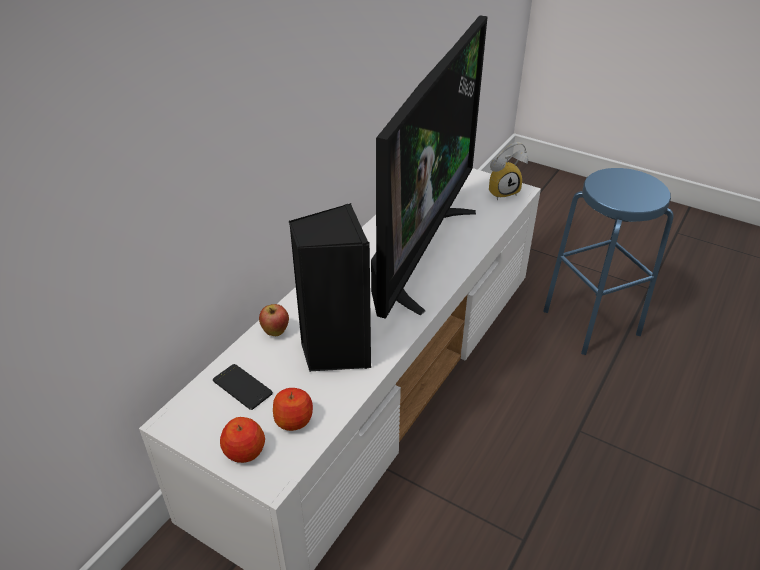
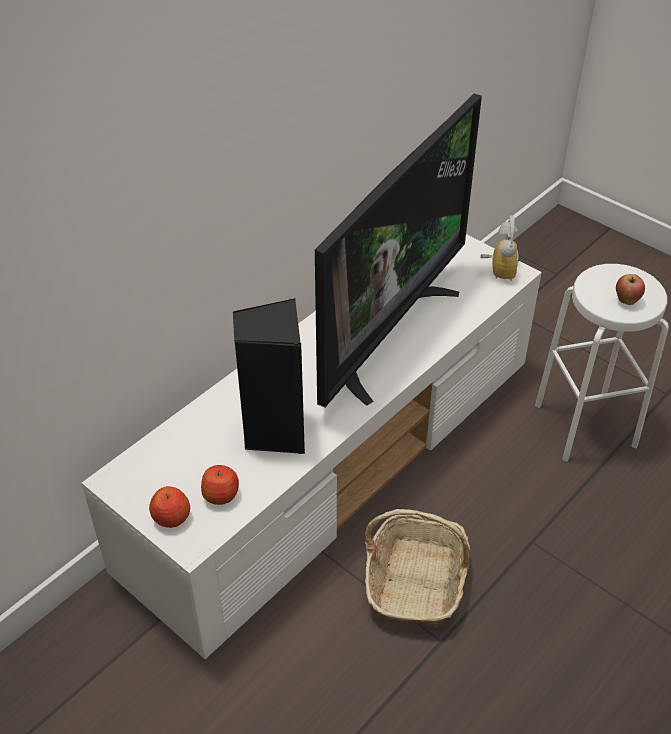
camera: 10 degrees right, 5 degrees up
phone [213,364,273,410] -> none
apple [259,304,289,336] -> apple moved to [616,274,645,305]
alarm clock [489,142,528,200] -> alarm clock turned 75 degrees counterclockwise [480,216,519,281]
blue stool [543,168,674,355] -> white stool [535,264,669,462]
none -> basket [365,509,470,628]

